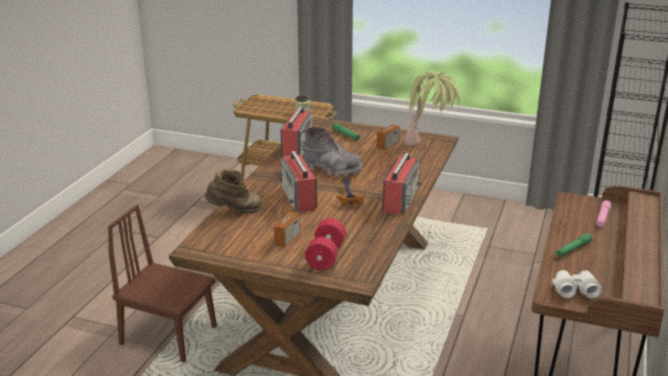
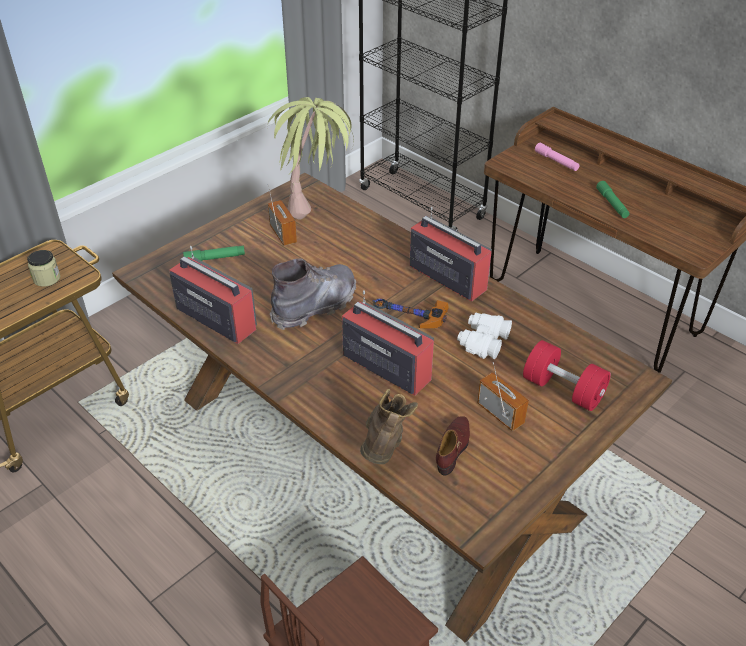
camera: 65 degrees left, 15 degrees up
radio [279,151,317,213] -> radio turned 150 degrees counterclockwise [342,290,434,396]
white binoculars [553,270,601,299] -> white binoculars moved to [457,313,512,359]
none -> brown shoe [436,416,470,476]

